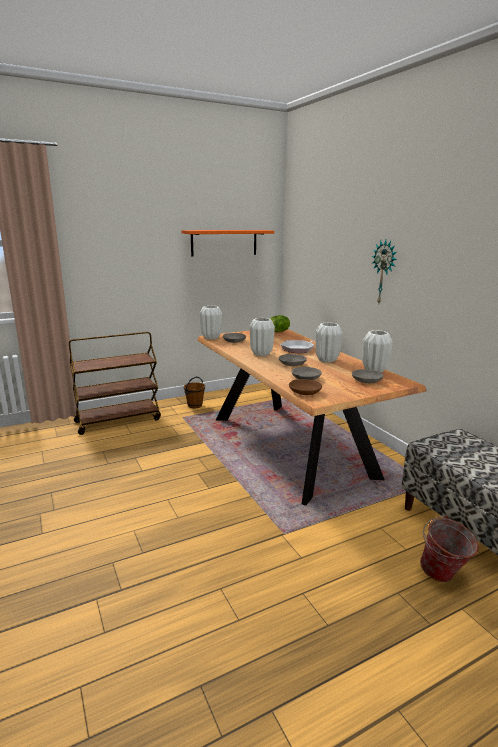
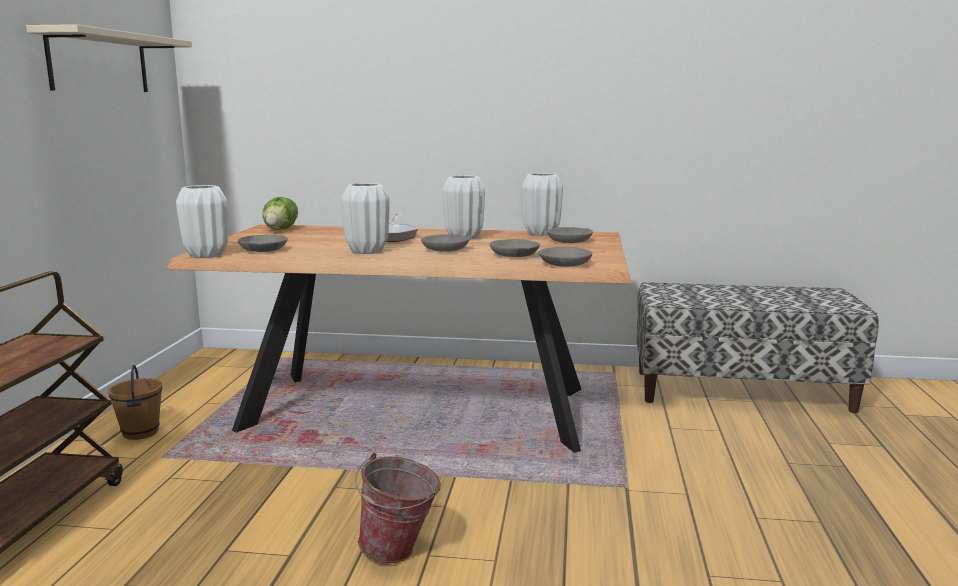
camera: 55 degrees left, 5 degrees down
orange shelf [181,230,274,257] -> beige shelf [26,24,192,92]
brown bowl [289,379,322,395] -> grey bowl [539,247,592,267]
wall clock [371,240,397,303] -> none
bucket [420,515,478,582] -> bucket moved to [355,453,441,563]

